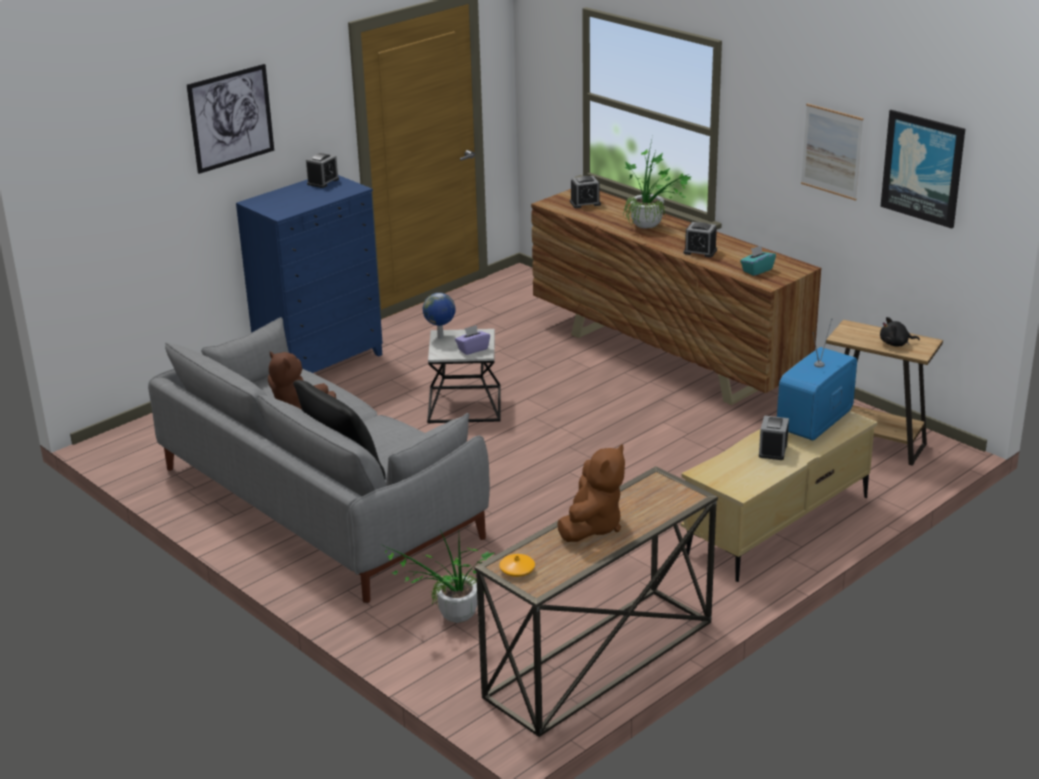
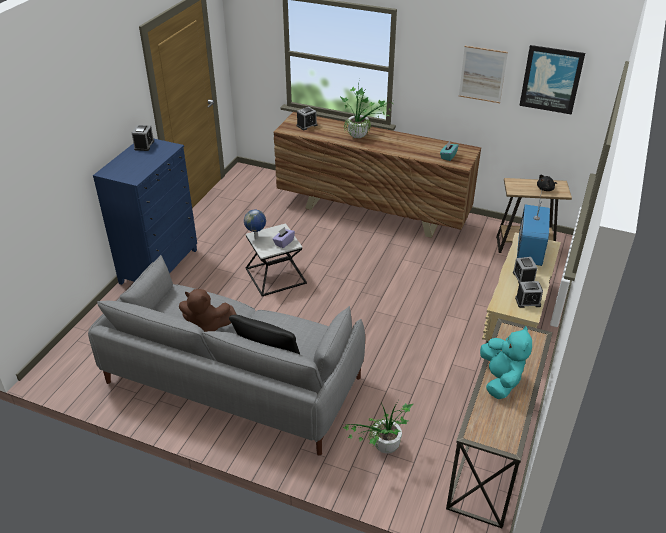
camera: 25 degrees left, 10 degrees up
picture [187,64,274,174] -> none
orange vase [499,554,535,577] -> none
brown plush toy [557,444,625,542] -> turquoise plush toy [480,326,532,399]
alarm clock [684,222,717,258] -> alarm clock moved to [515,281,543,308]

